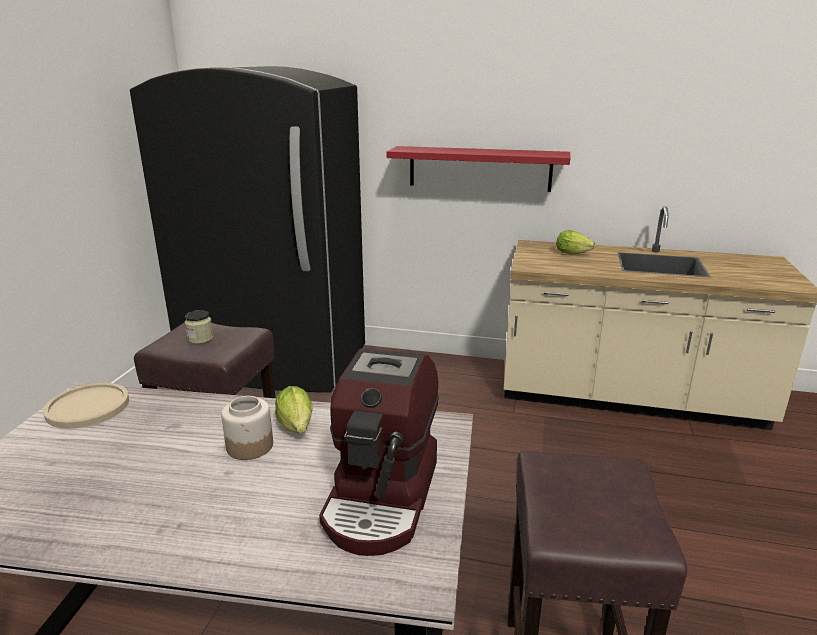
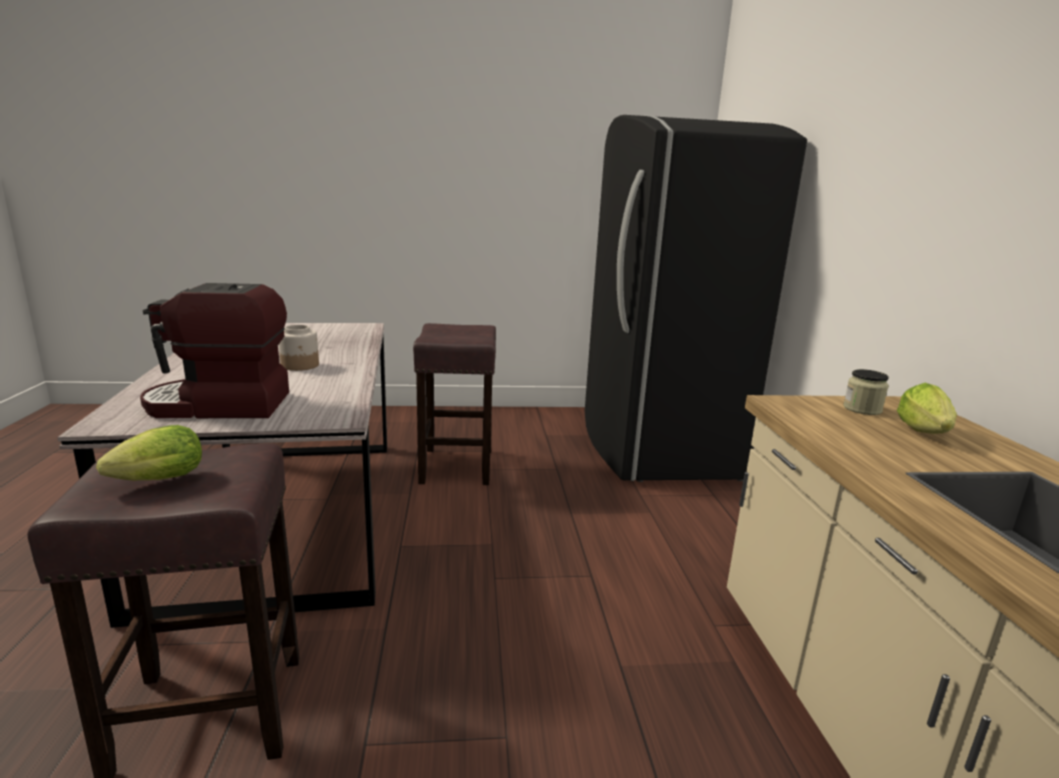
camera: 70 degrees right, 5 degrees down
beige plate [43,383,129,429] -> none
jar [185,310,214,344] -> jar moved to [843,369,889,415]
lettuce [275,386,313,433] -> lettuce moved to [96,425,202,480]
red shelf [387,146,570,192] -> none

